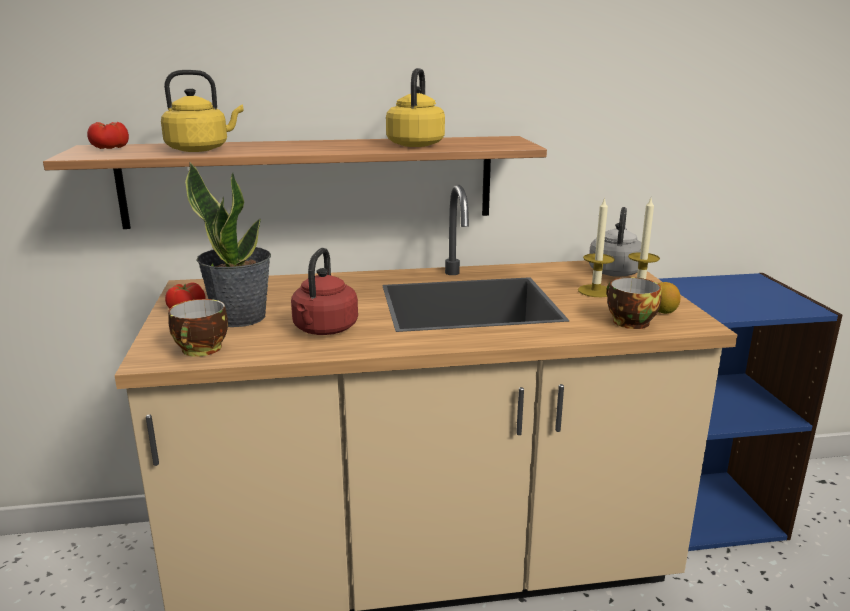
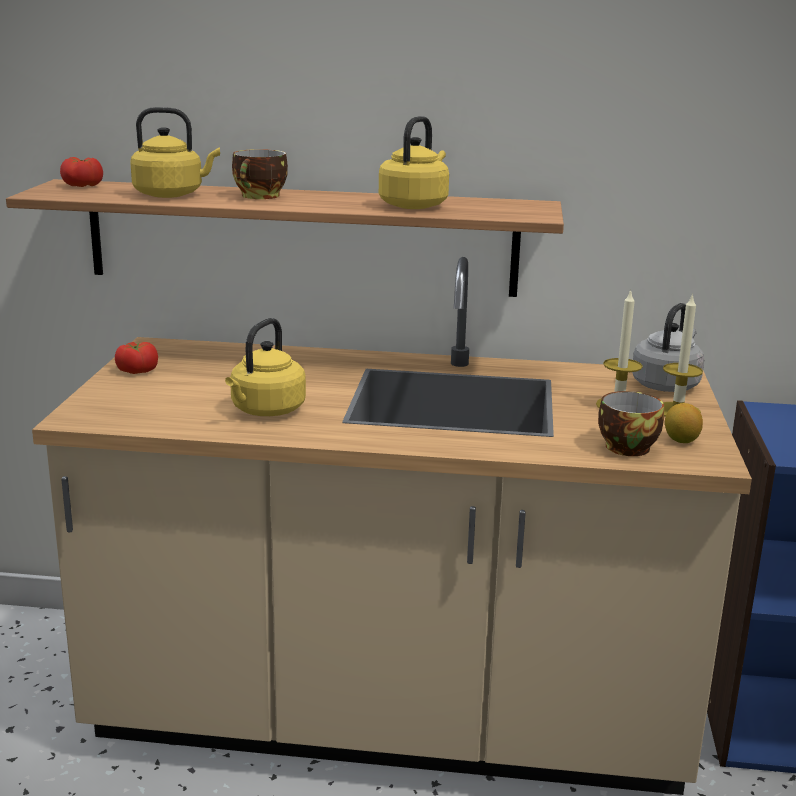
camera: 15 degrees right, 0 degrees up
cup [168,299,228,357] -> cup moved to [232,149,288,199]
potted plant [185,162,271,327] -> none
red kettle [291,248,358,335] -> yellow kettle [225,318,306,416]

